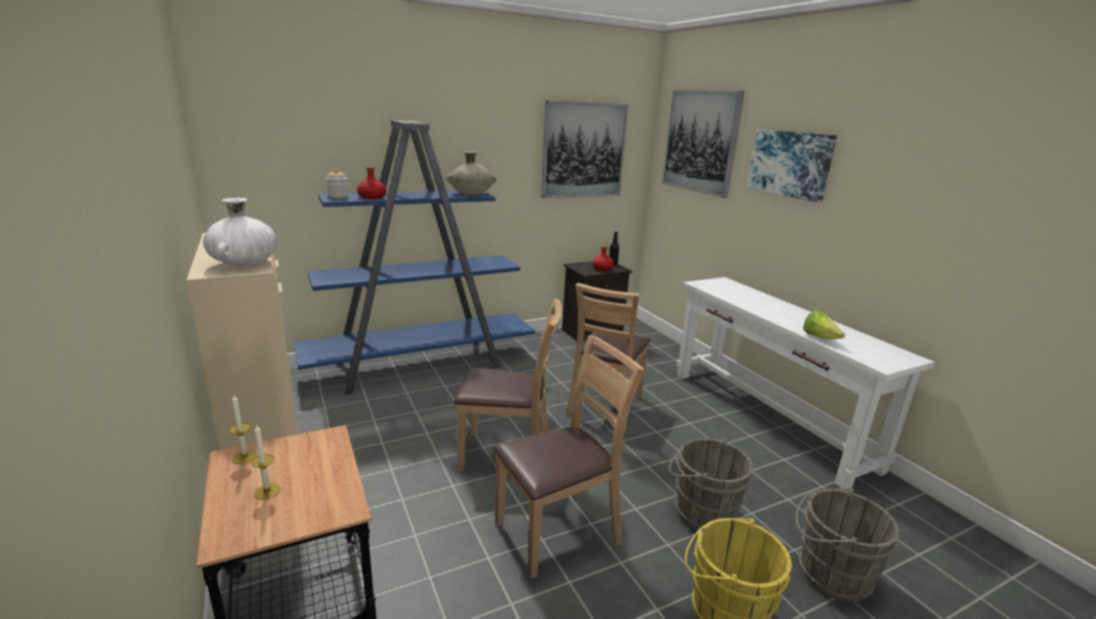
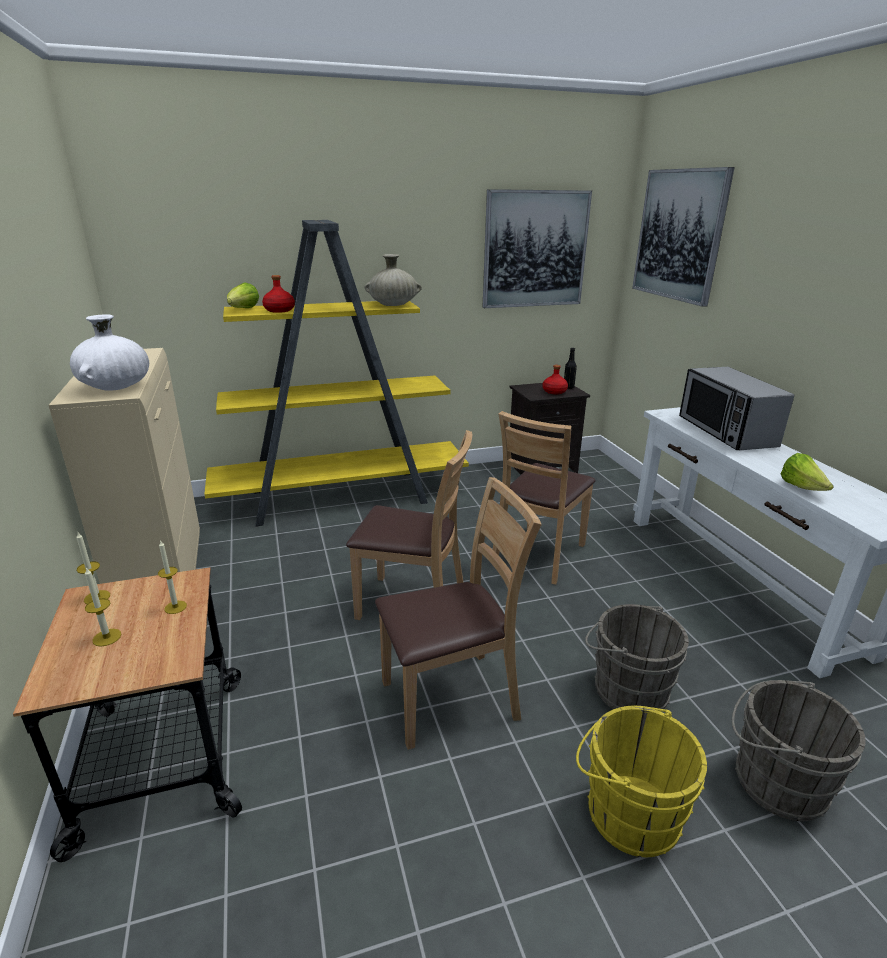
camera: 10 degrees right, 5 degrees up
blue bookcase [294,120,535,394] -> yellow bookcase [204,220,469,526]
jar [326,169,349,198] -> lettuce [227,282,259,308]
picture [747,129,837,203] -> none
none -> candle [158,540,187,614]
none -> microwave [679,367,794,450]

